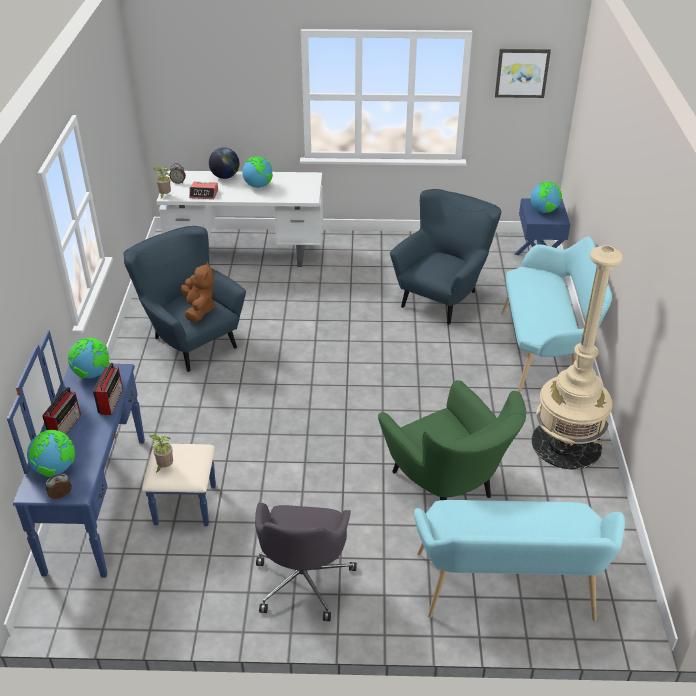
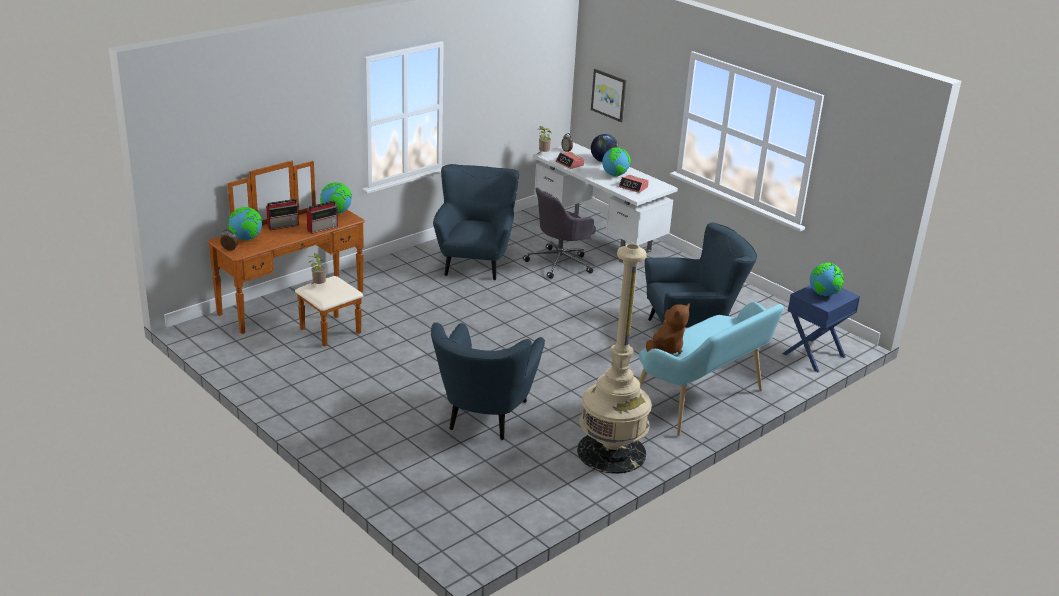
camera: 45 degrees right, 10 degrees down
blue dresser [7,330,216,578] -> brown dresser [207,160,365,347]
brown plush toy [181,262,215,322] -> brown plush toy moved to [646,304,690,354]
grey office chair [255,503,357,621] -> grey office chair moved to [523,188,596,279]
green armchair [378,380,526,500] -> blue armchair [431,322,545,440]
turquoise bench [414,500,625,621] -> none
picture [495,49,551,98] -> picture moved to [591,69,626,122]
none -> alarm clock [619,175,649,193]

